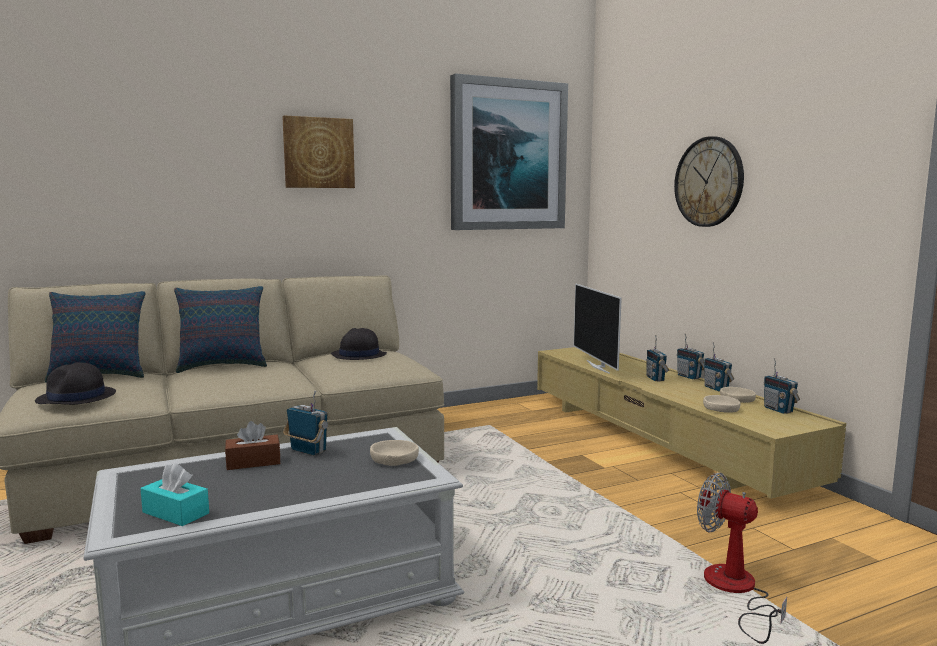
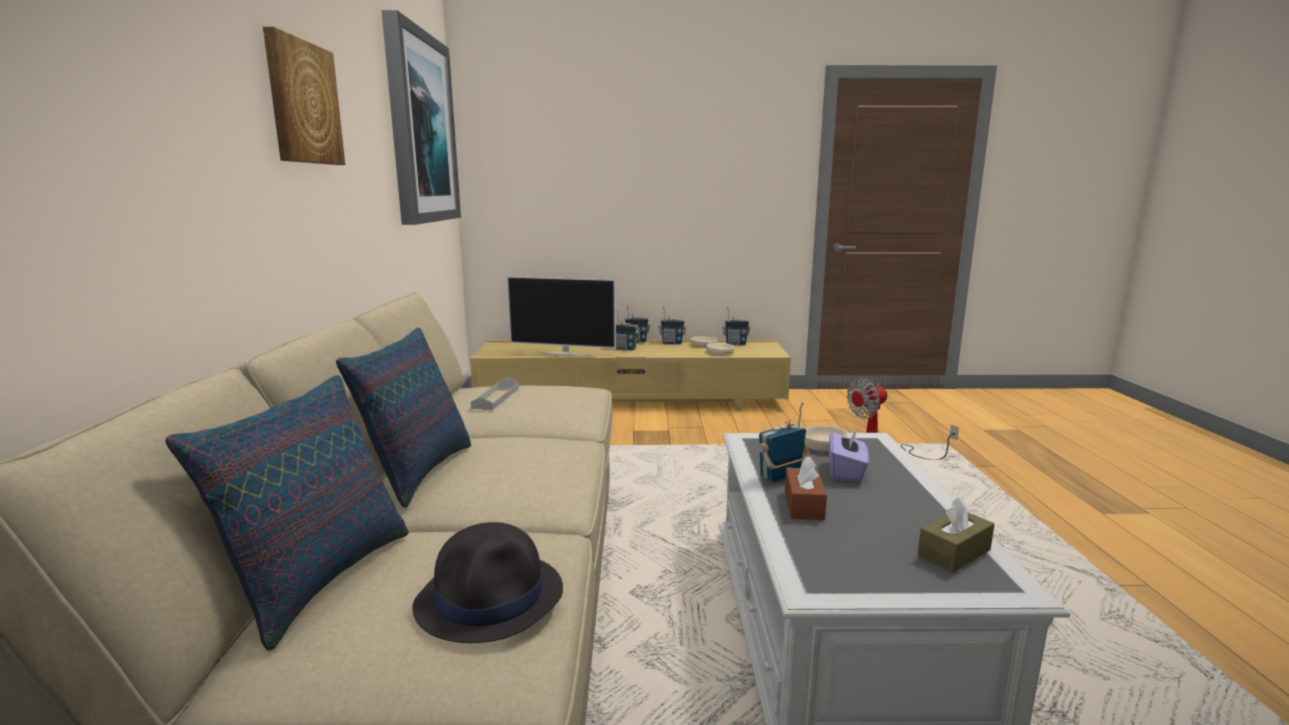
camera: 65 degrees left, 5 degrees up
turquoise tissue box [140,463,209,526] -> brown tissue box [918,497,994,573]
black hat [331,328,387,360] -> grey tray [471,377,519,410]
wall clock [674,136,744,227] -> none
none -> purple tissue box [829,427,869,482]

